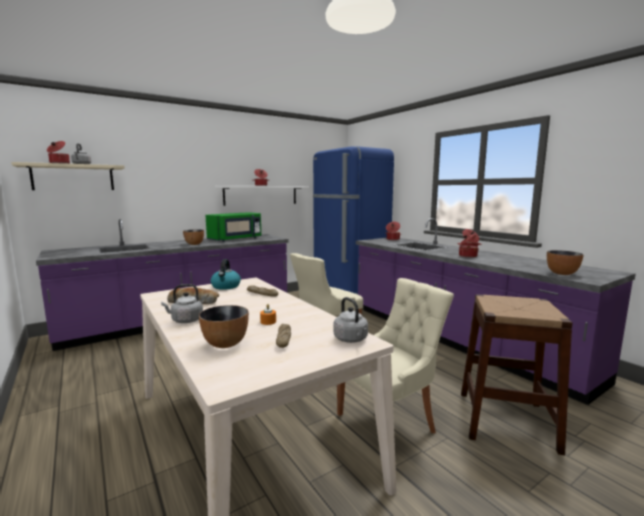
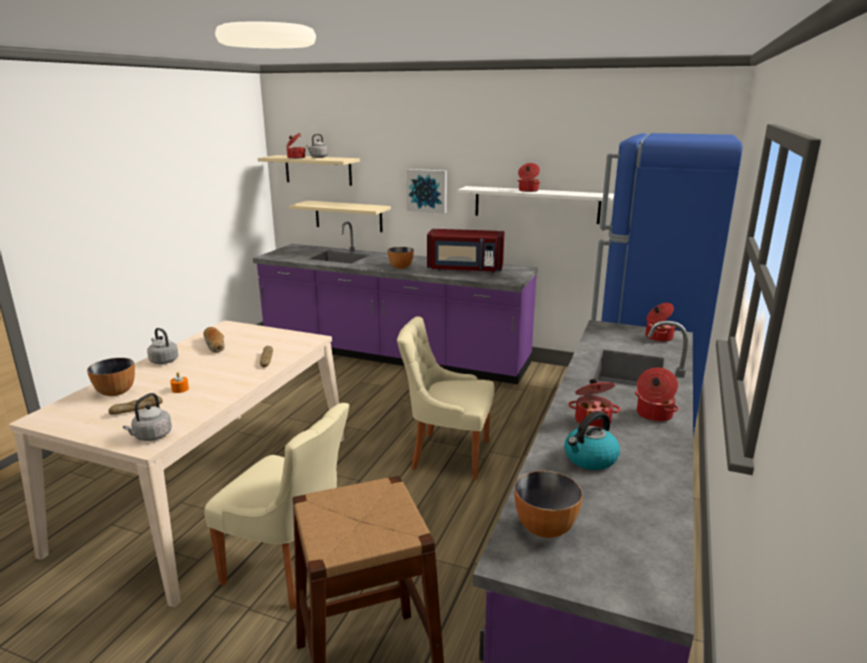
camera: 55 degrees right, 10 degrees up
green microwave [206,212,262,242] -> red microwave [427,229,505,273]
kettle [211,259,241,290] -> kettle moved to [564,411,620,470]
none -> beige shelf [289,201,391,232]
none -> picture [406,169,447,213]

